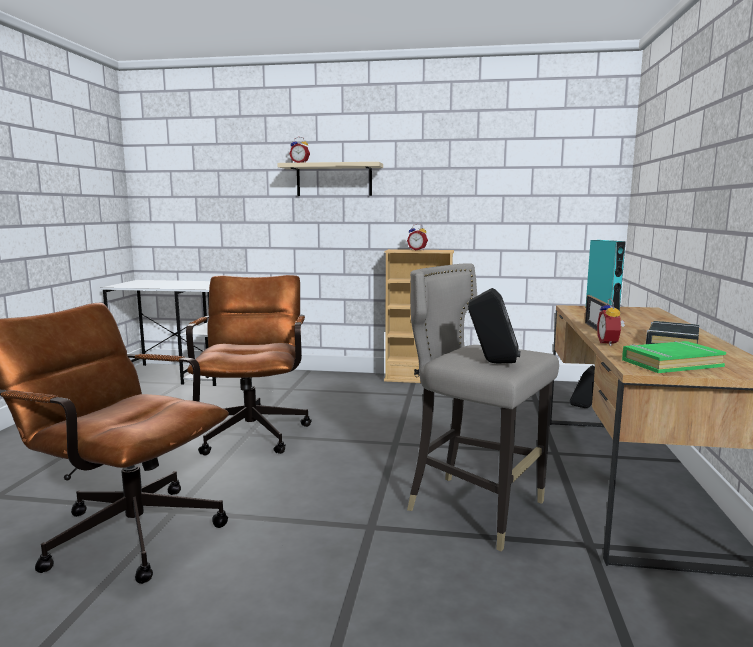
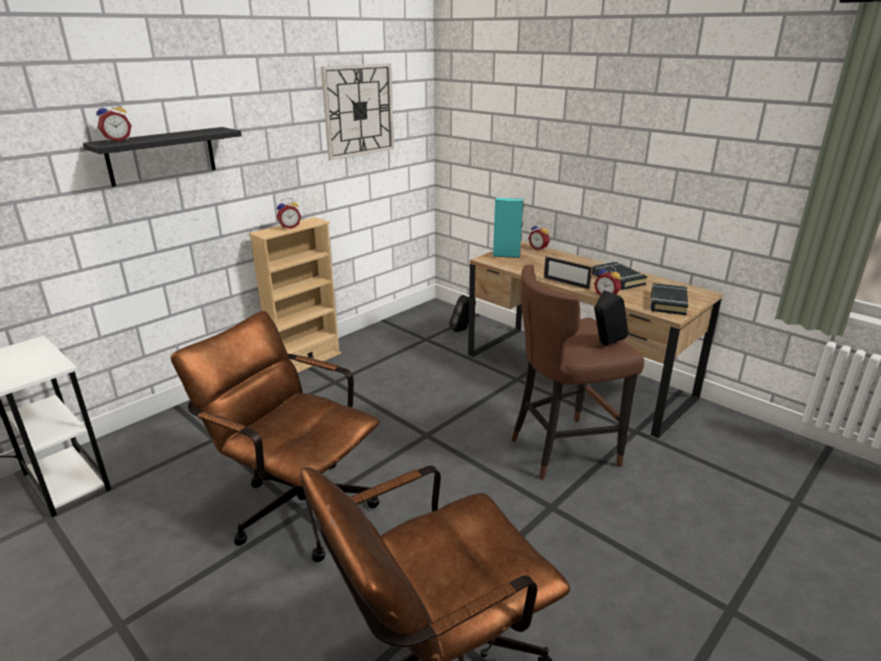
camera: 55 degrees left, 15 degrees up
beige shelf [277,162,383,196] -> black shelf [83,127,242,187]
grey stool [407,263,559,551] -> brown stool [511,265,644,480]
green book [622,341,726,373] -> black book [650,283,688,315]
none -> wall clock [321,63,394,160]
none -> alarm clock [528,222,550,251]

